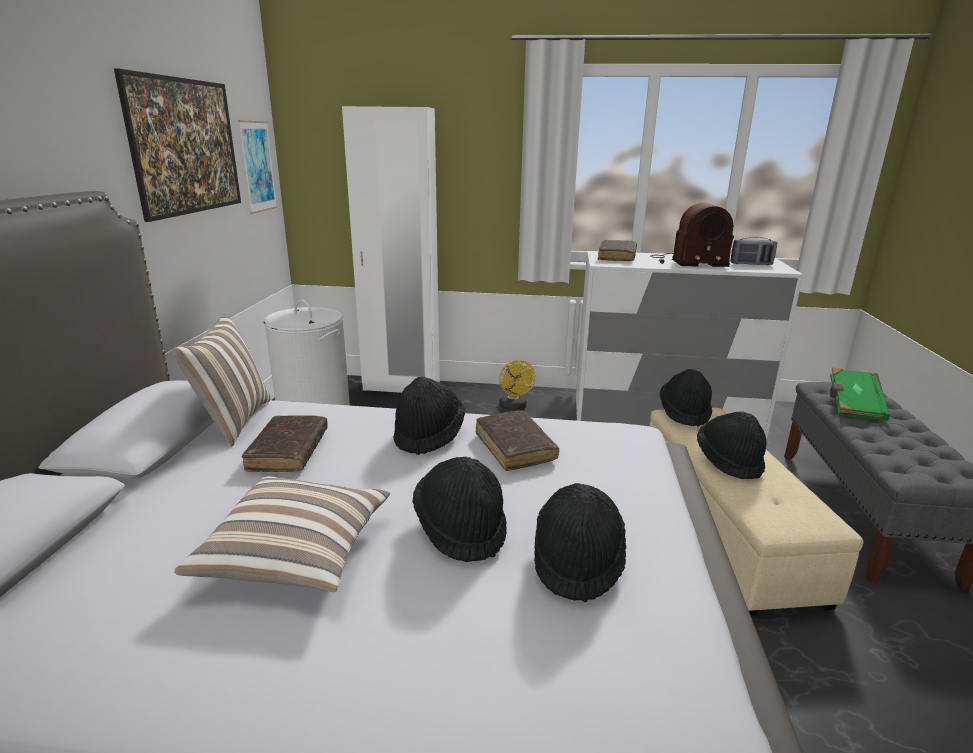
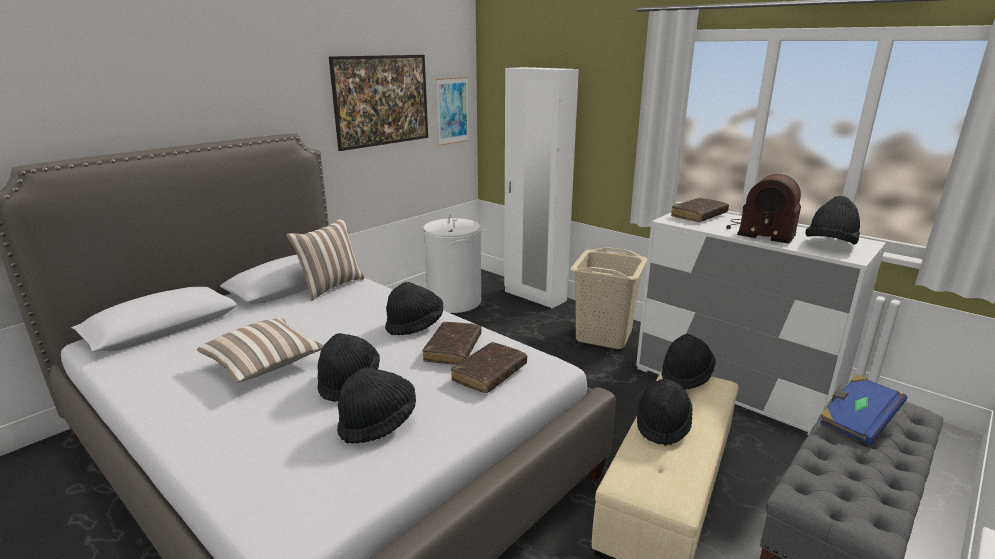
camera: 35 degrees right, 0 degrees up
brown book [242,415,328,472] -> brown book moved to [451,342,527,393]
yellow fan [499,360,536,411] -> beige laundry basket [570,247,647,349]
radio [730,237,777,265] -> black hat [805,196,860,245]
green book [830,368,890,421] -> blue book [820,374,907,445]

